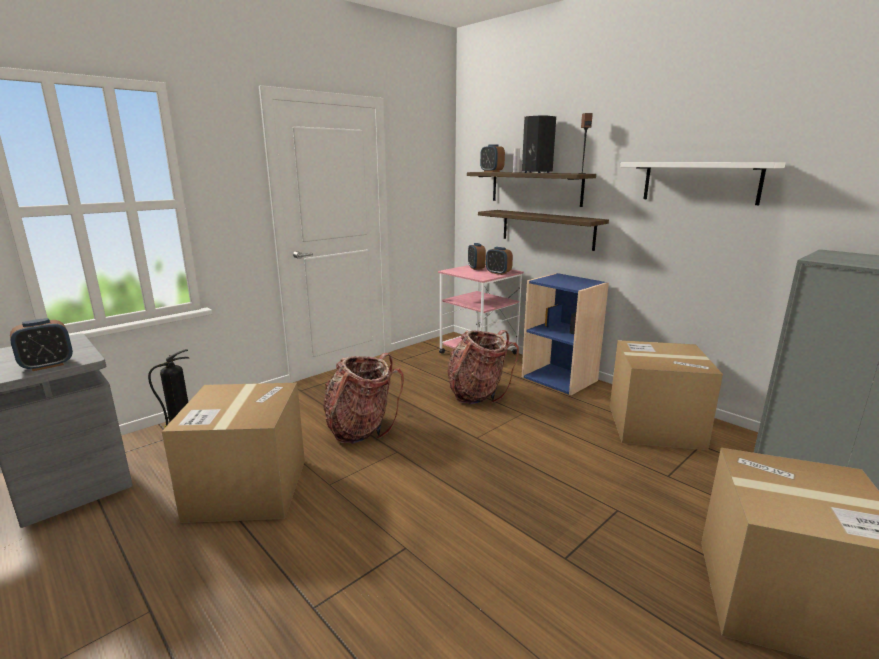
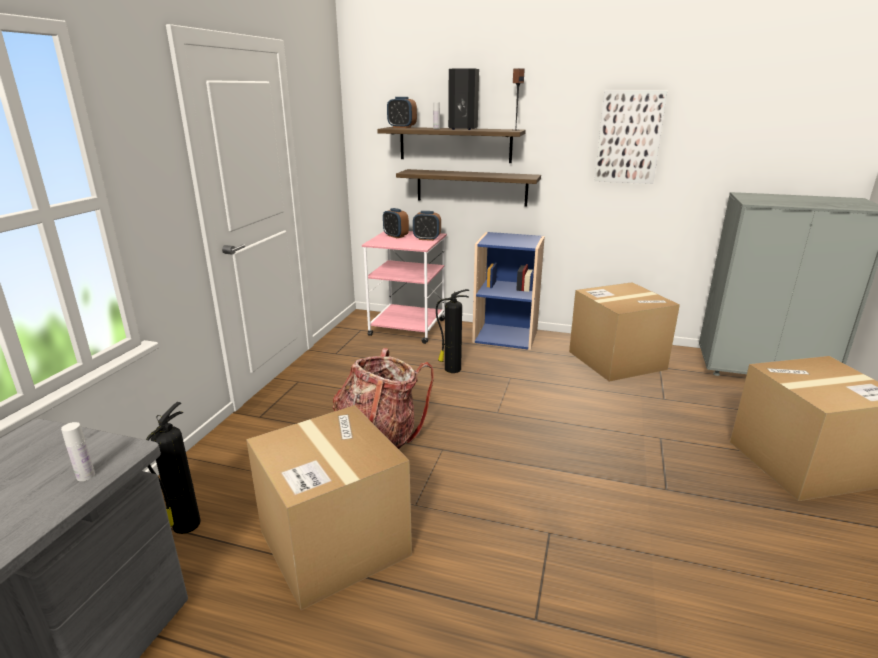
camera: 30 degrees left, 5 degrees up
alarm clock [10,318,73,371] -> white bottle [61,422,95,481]
backpack [448,330,519,404] -> fire extinguisher [436,289,469,373]
white shelf [620,162,786,205] -> picture [595,90,667,184]

